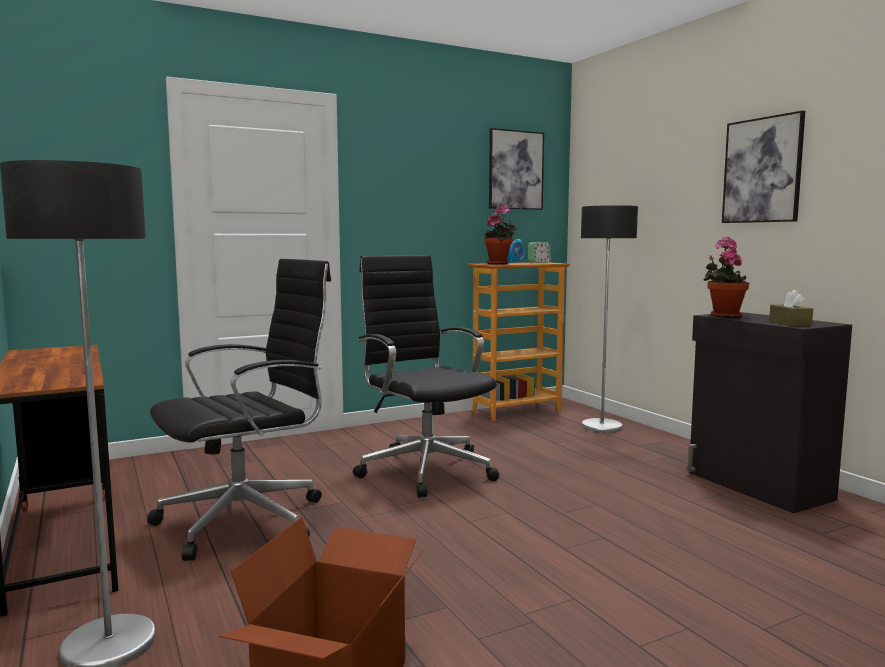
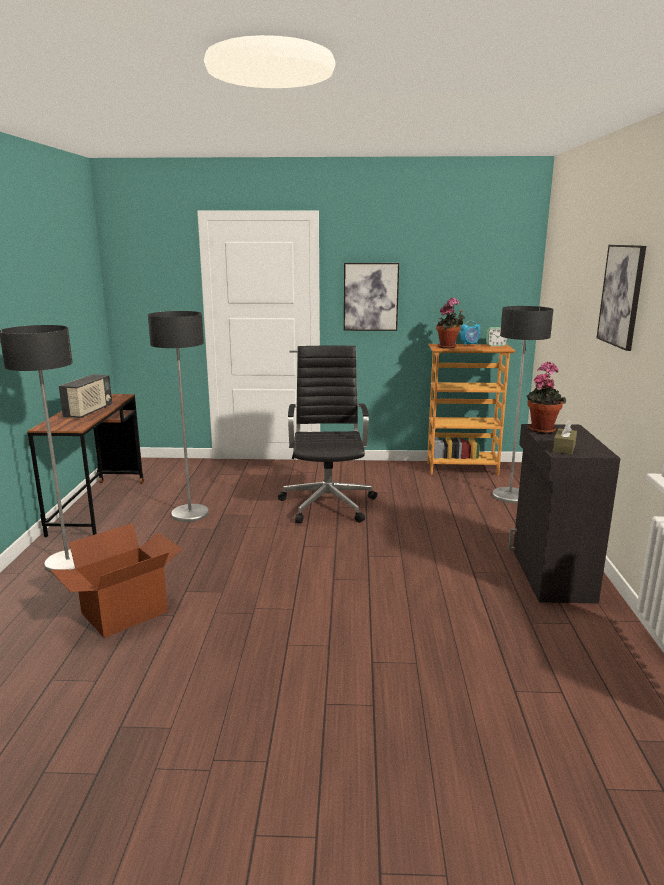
camera: 30 degrees right, 10 degrees up
black office chair [147,259,331,561] -> floor lamp [148,311,209,522]
picture [489,128,544,210] -> picture moved to [344,263,399,331]
none -> radio [59,374,112,418]

